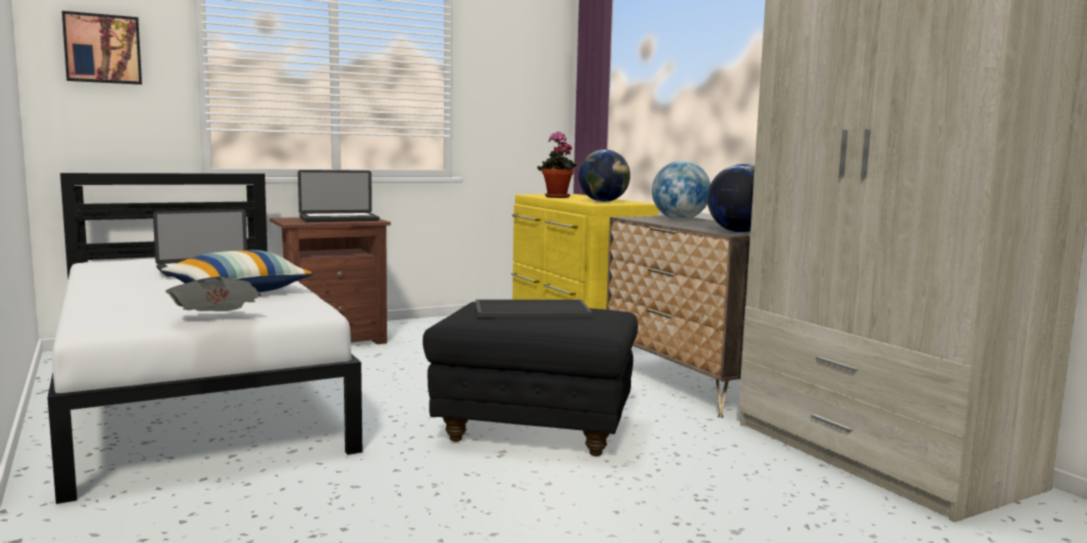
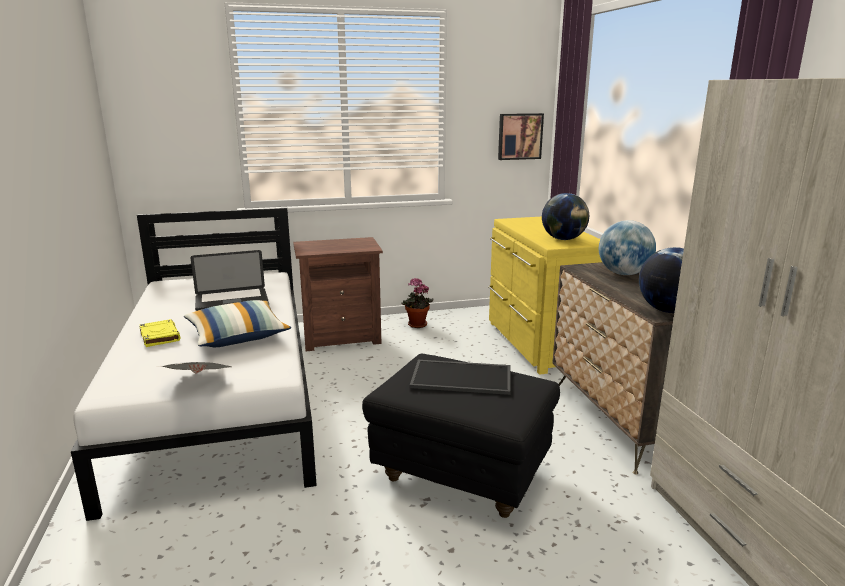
camera: 15 degrees right, 10 degrees up
picture [62,11,142,85] -> picture moved to [498,113,544,160]
laptop [298,170,380,222] -> none
potted plant [537,131,578,198] -> potted plant moved to [401,278,434,328]
none -> yellow book [140,319,180,347]

